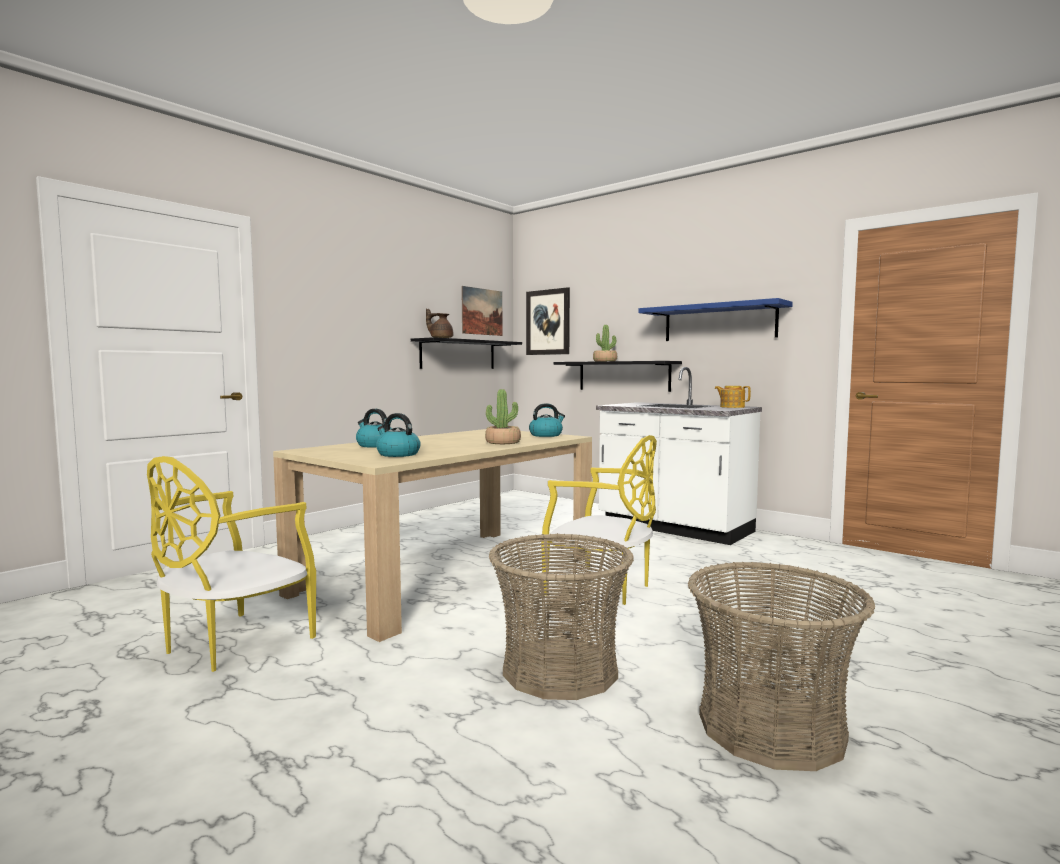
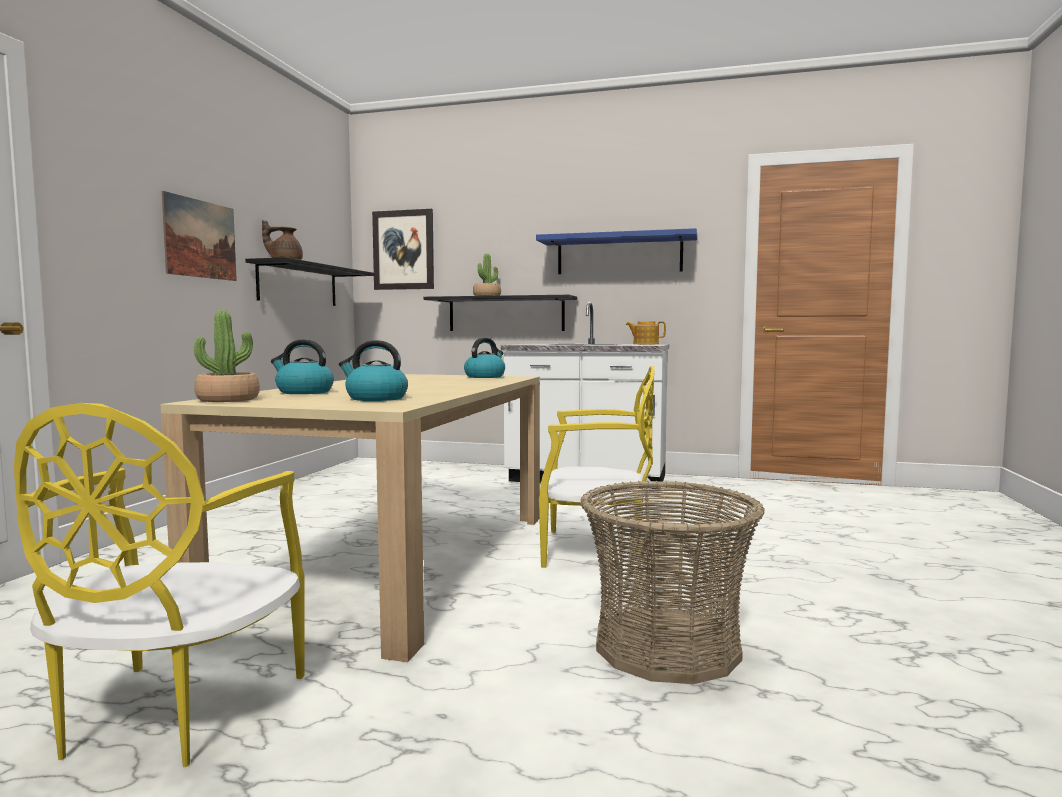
camera: 25 degrees left, 0 degrees up
picture [461,286,502,336] -> picture moved to [161,191,237,281]
potted plant [485,389,521,444] -> potted plant moved to [194,310,260,402]
basket [688,562,875,771] -> none

